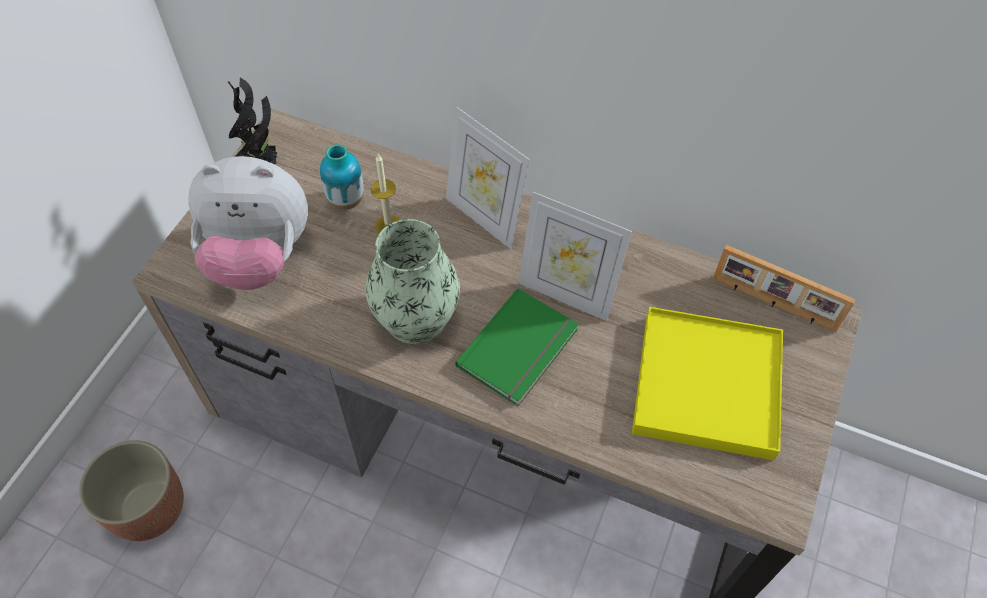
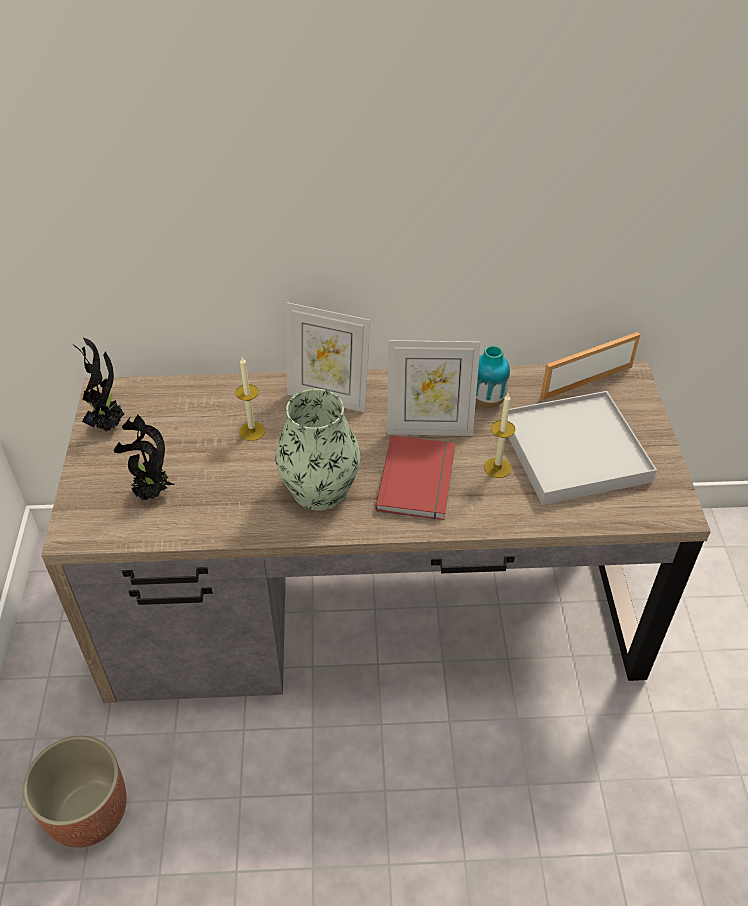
camera: 25 degrees left, 10 degrees down
plush toy [188,156,308,290] -> potted plant [114,415,175,501]
vase [320,144,364,210] -> vase moved to [476,345,510,408]
green book [455,288,578,406] -> red book [376,436,455,520]
yellow tray [632,307,783,460] -> white tray [501,391,657,505]
picture frame [713,245,856,332] -> picture frame turned 150 degrees clockwise [541,332,641,400]
none -> candle [484,392,515,478]

